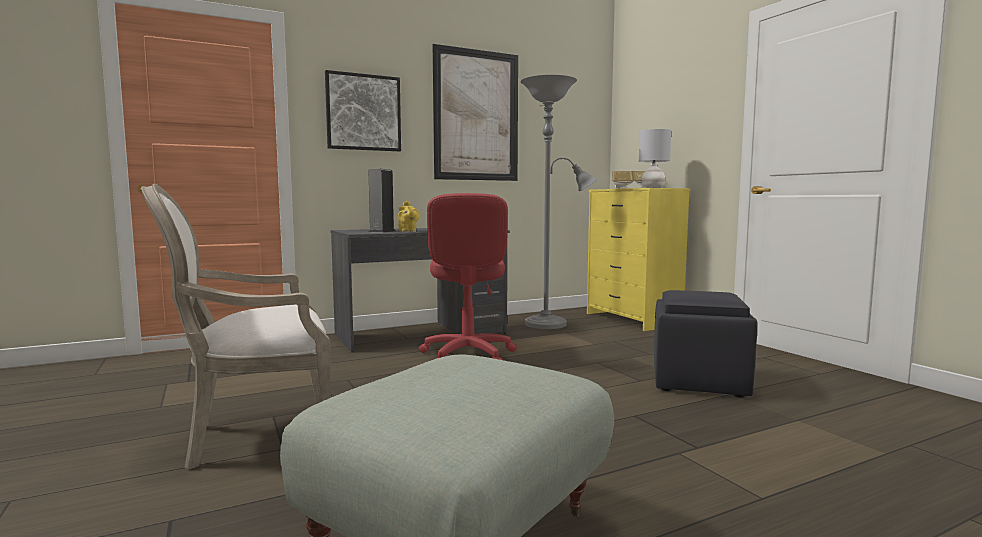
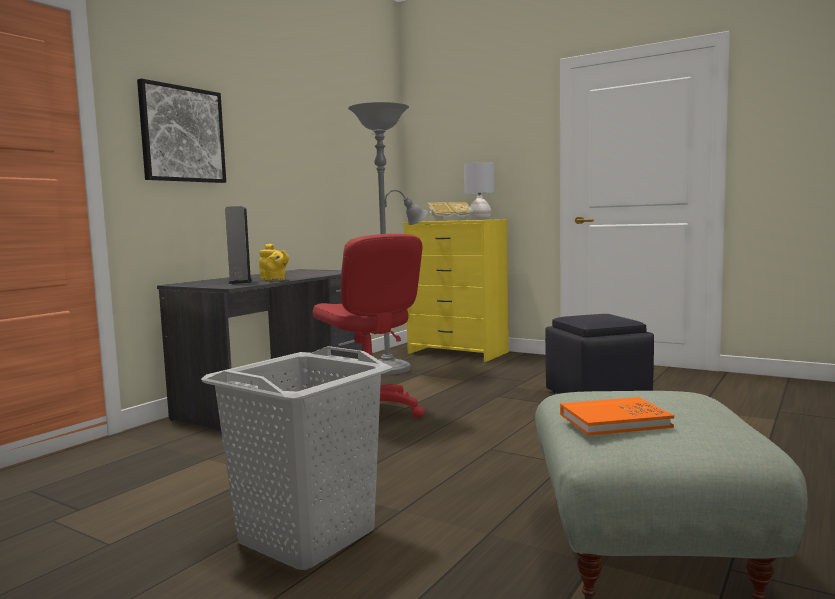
camera: 30 degrees left, 0 degrees up
armchair [141,184,331,470] -> grey laundry basket [201,346,393,570]
picture [433,44,518,181] -> none
none -> orange book [560,397,674,436]

